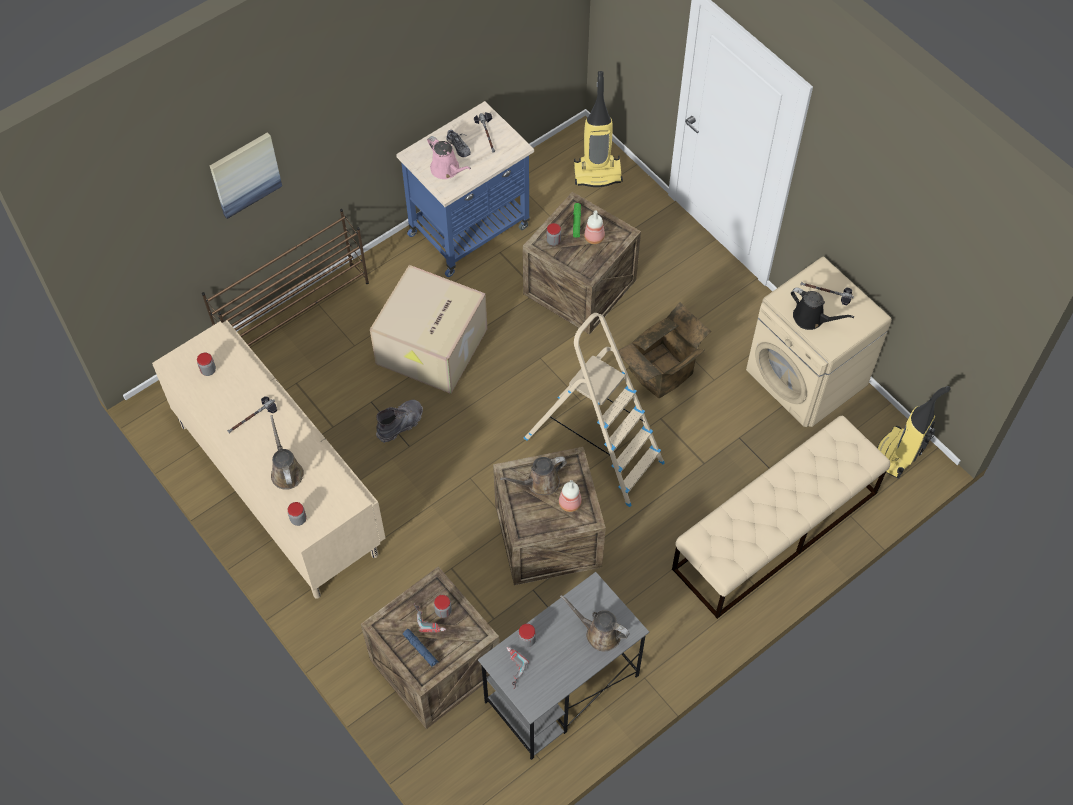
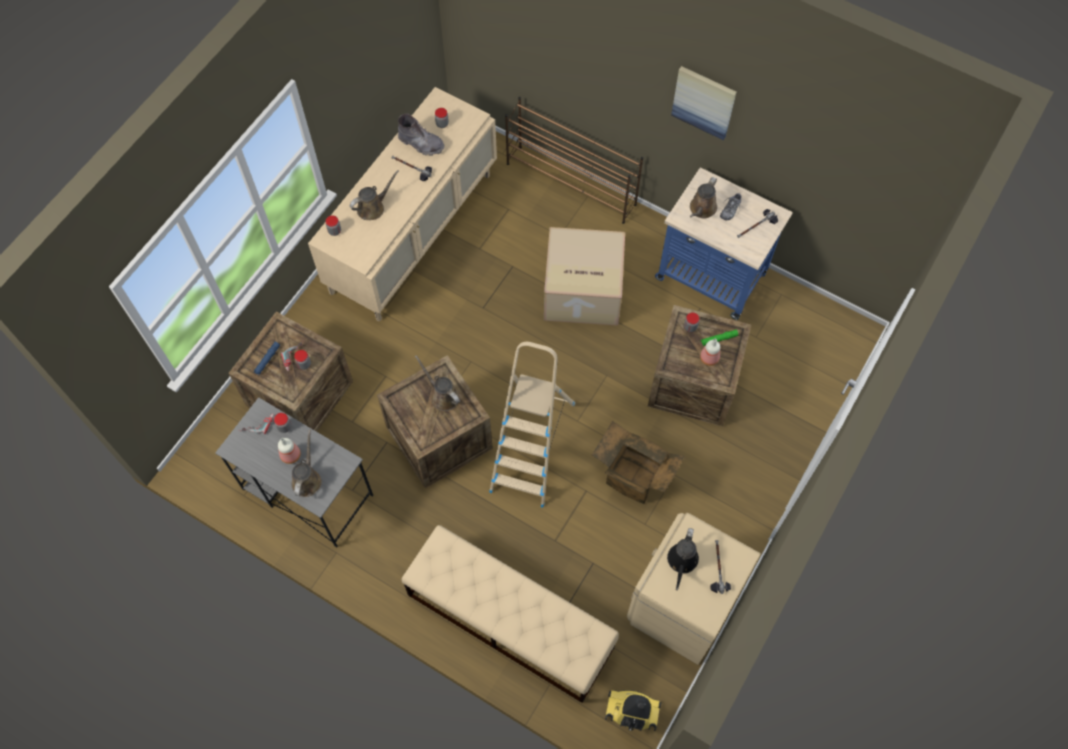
camera: 70 degrees right, 5 degrees up
picture [210,132,282,219] -> picture moved to [671,66,737,140]
grey boot [376,400,423,443] -> grey boot moved to [398,114,444,156]
pink watering can [427,136,471,179] -> brown watering can [690,177,717,219]
bottle [559,480,582,512] -> bottle moved to [278,438,301,464]
vacuum cleaner [574,71,623,187] -> none

